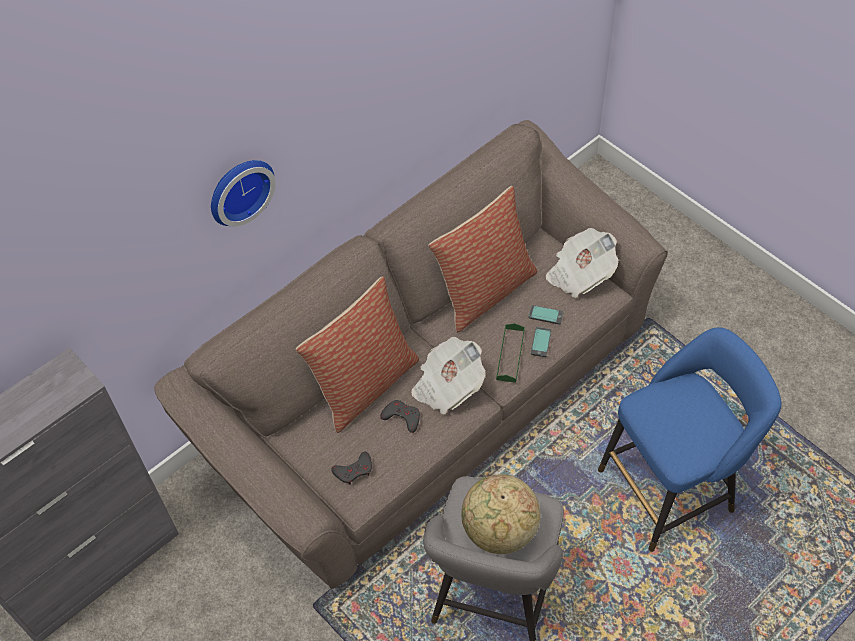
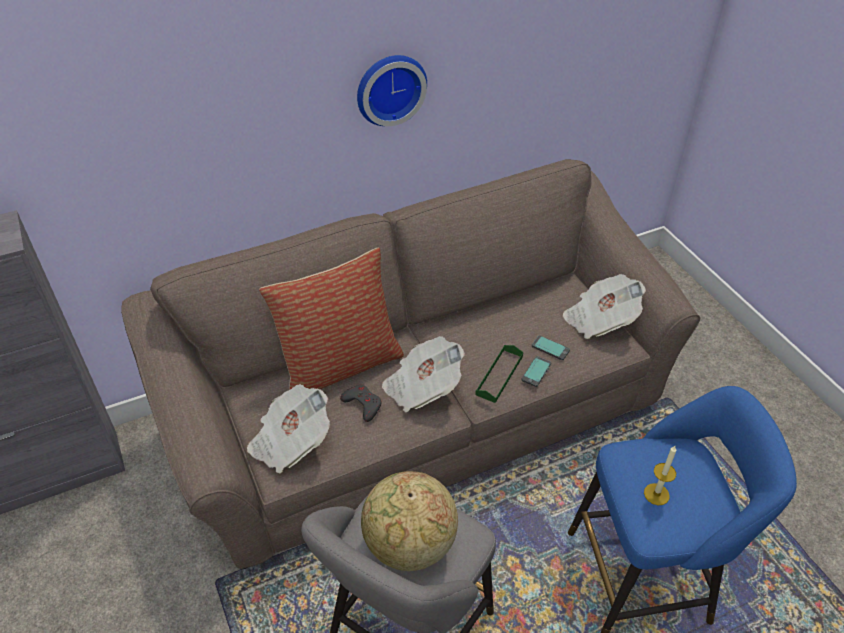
camera: 15 degrees right, 10 degrees down
wall clock [211,160,276,227] -> wall clock moved to [357,55,427,126]
grey game controller [331,451,372,485] -> newspaper [247,384,330,474]
pillow [428,186,537,332] -> none
none -> candle [644,446,676,505]

